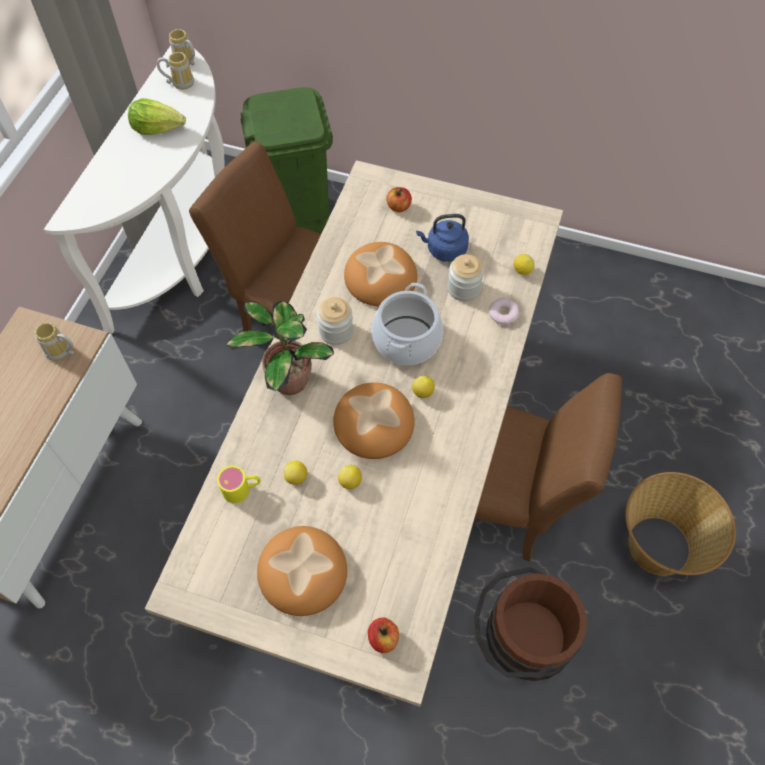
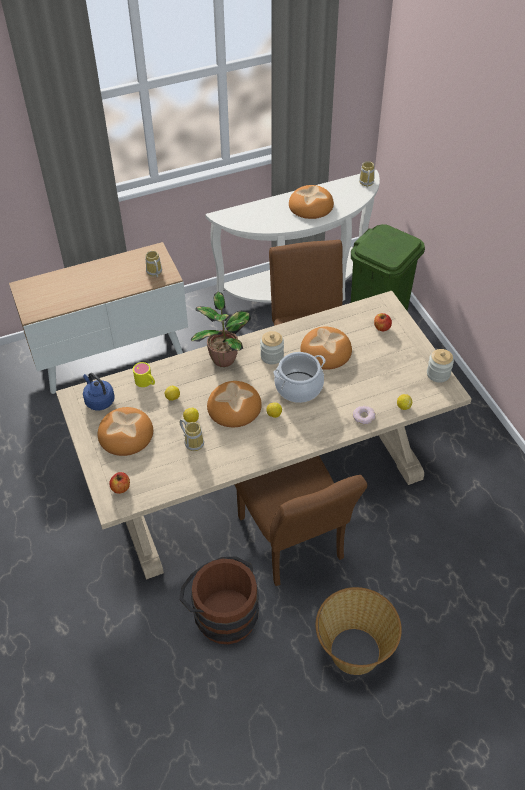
camera: 50 degrees right, 10 degrees down
lettuce [128,98,186,135] -> bread [289,185,334,219]
mug [157,52,194,90] -> mug moved to [180,419,204,451]
blue kettle [416,214,469,262] -> blue kettle moved to [83,373,115,410]
jar [448,254,484,301] -> jar moved to [427,349,454,383]

